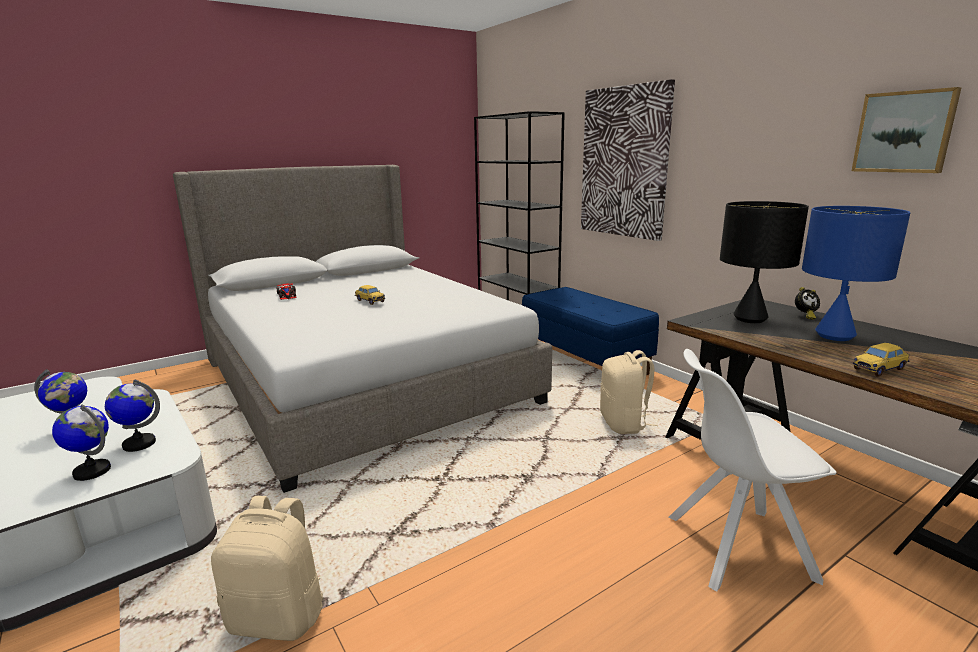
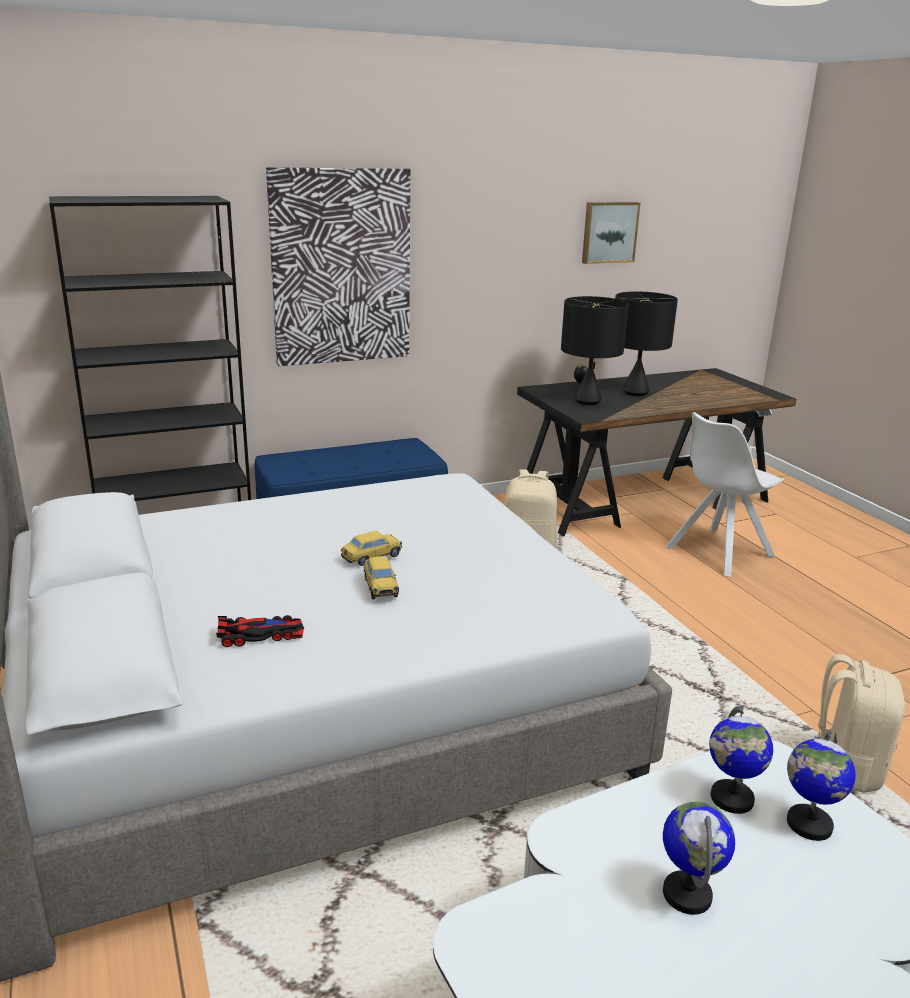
camera: 80 degrees left, 5 degrees up
white chair [668,349,836,592] -> white chair turned 45 degrees clockwise [666,412,785,576]
blue table lamp [802,206,910,341] -> black table lamp [615,291,678,396]
toy car [853,343,909,377] -> toy car moved to [364,556,399,600]

